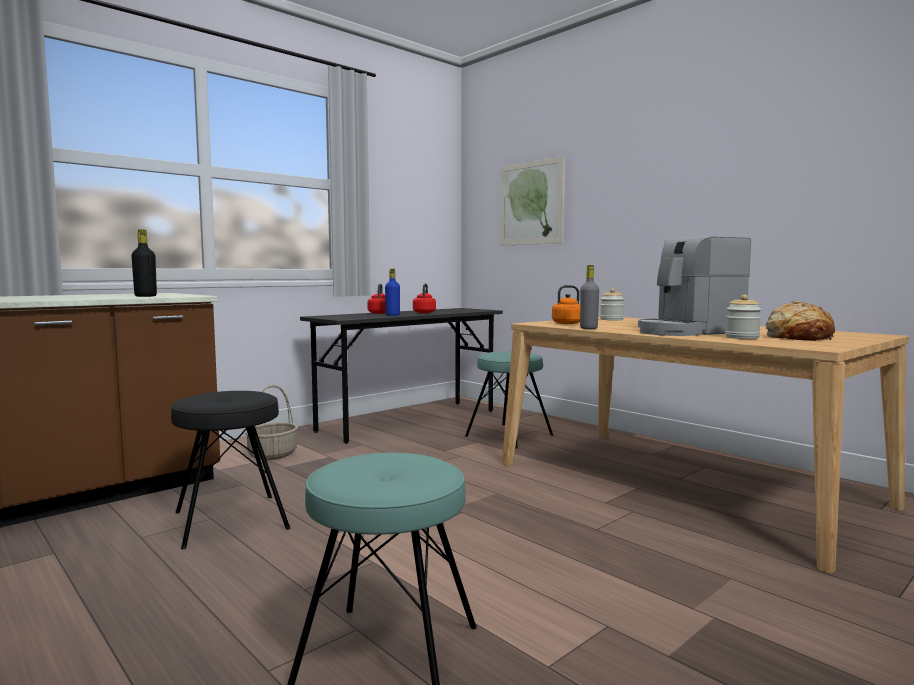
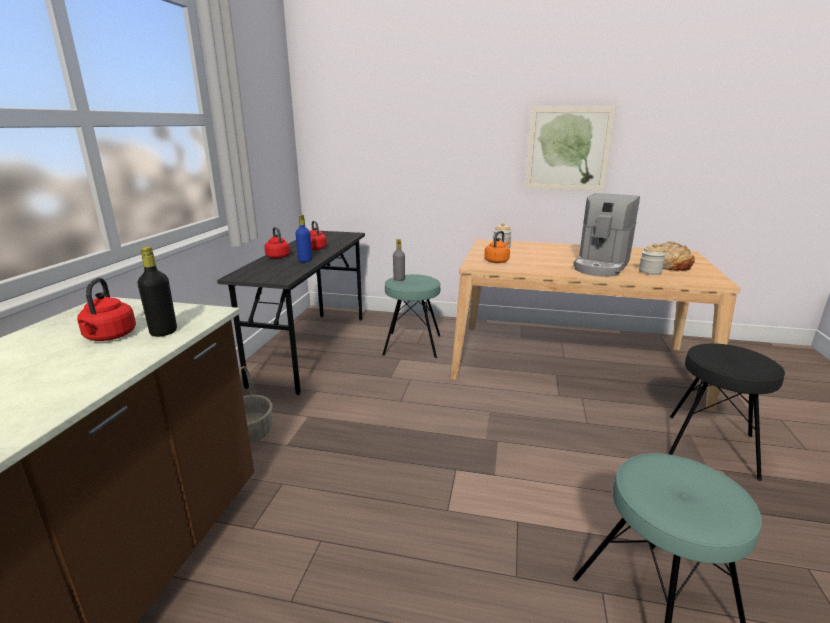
camera: 35 degrees left, 15 degrees up
black stool [171,391,290,549] -> black stool moved to [668,343,785,481]
picture [500,156,565,246] -> picture moved to [525,106,616,191]
grey bottle [580,265,599,329] -> grey bottle moved to [393,239,405,281]
none -> red kettle [77,278,136,341]

